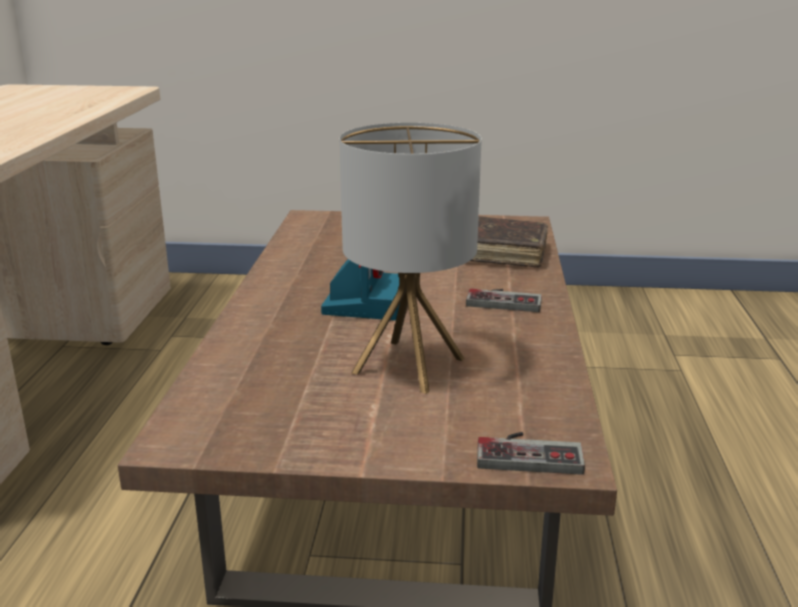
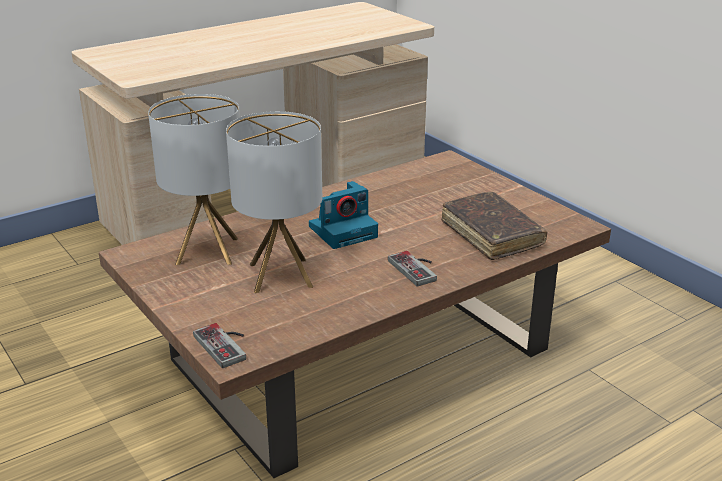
camera: 50 degrees right, 5 degrees up
none -> table lamp [148,94,240,265]

